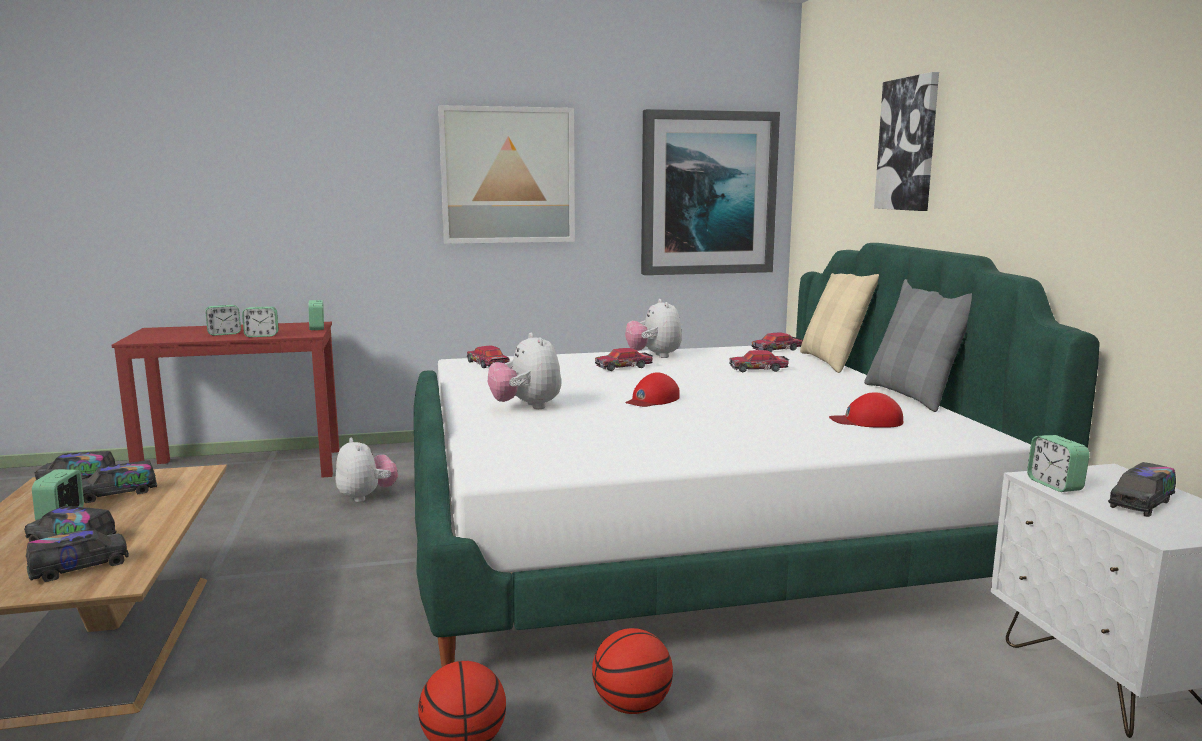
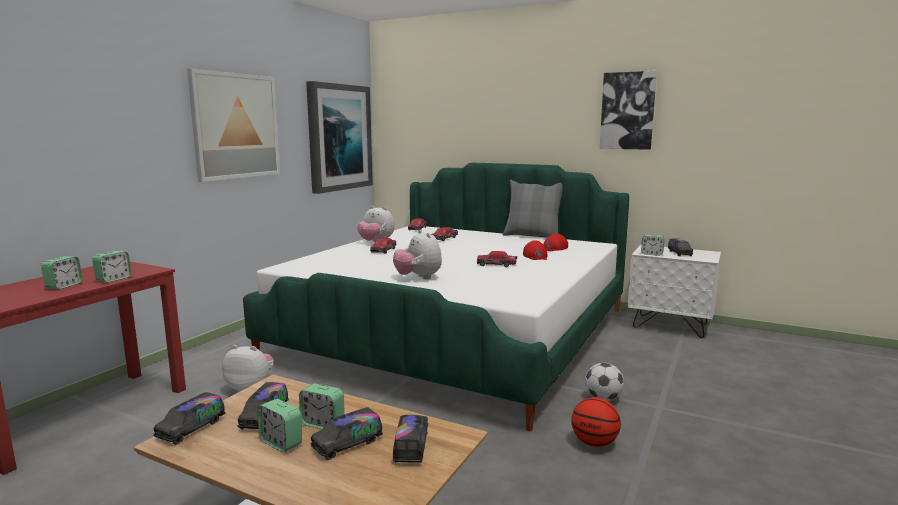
camera: 50 degrees left, 0 degrees up
alarm clock [308,300,324,330] -> alarm clock moved to [299,383,344,429]
toy car [467,346,510,368] -> toy car moved to [477,251,517,267]
plush toy [488,333,561,409] -> plush toy turned 45 degrees clockwise [393,230,442,279]
basketball [592,628,673,714] -> football [585,363,624,401]
red cap [625,372,680,407] -> red cap moved to [523,240,548,260]
beige pillow [800,273,879,373] -> none
picture [874,72,939,211] -> picture moved to [600,71,657,150]

